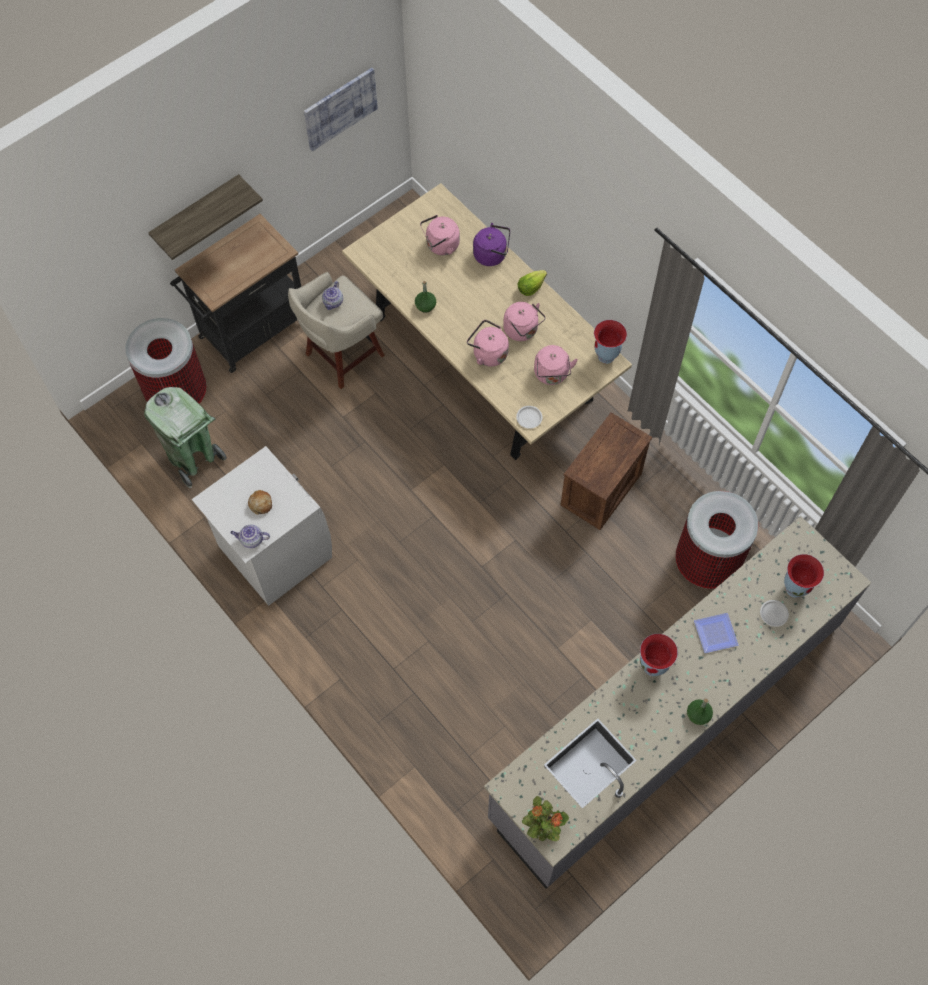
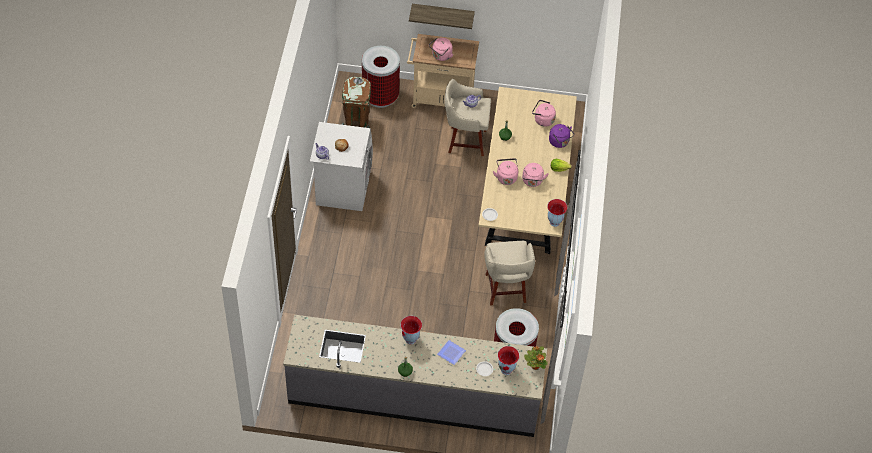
camera: 45 degrees right, 10 degrees down
green trash can [144,387,227,488] -> brown trash can [342,77,371,128]
black cart [170,214,301,373] -> beige cart [407,34,479,108]
picture [304,68,378,151] -> none
potted plant [522,796,569,841] -> potted plant moved to [524,346,548,370]
pink kettle [534,345,578,385] -> pink kettle moved to [429,38,453,61]
crate [561,412,652,530] -> beige stool [484,241,535,306]

